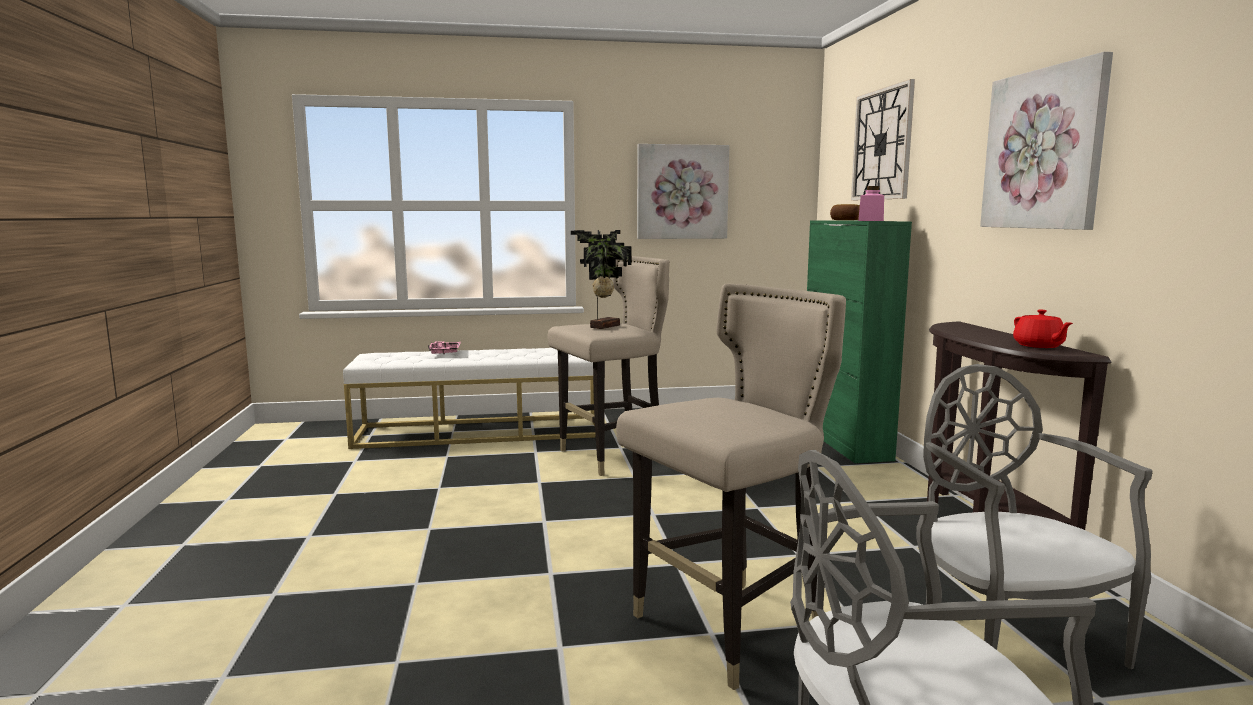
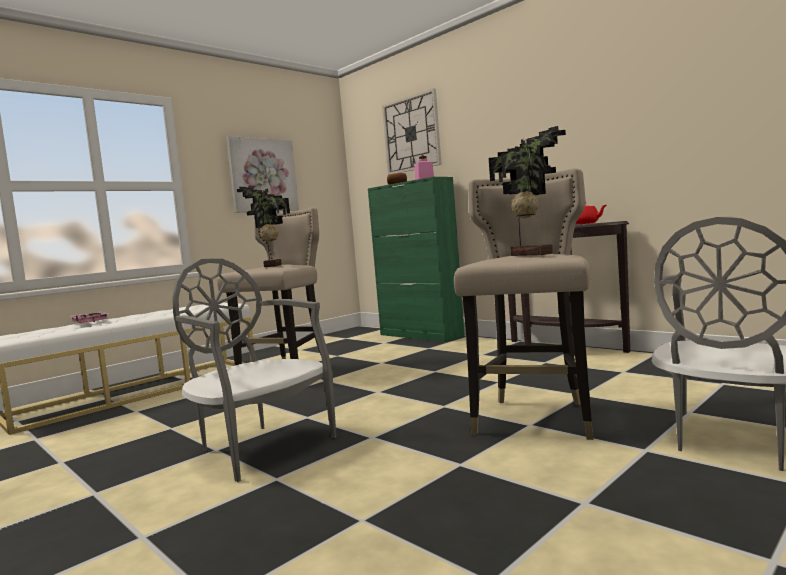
camera: 35 degrees left, 5 degrees down
grey chair [923,364,1152,669] -> grey chair moved to [172,258,336,482]
picture [980,52,1113,230] -> none
none -> potted plant [489,126,566,256]

